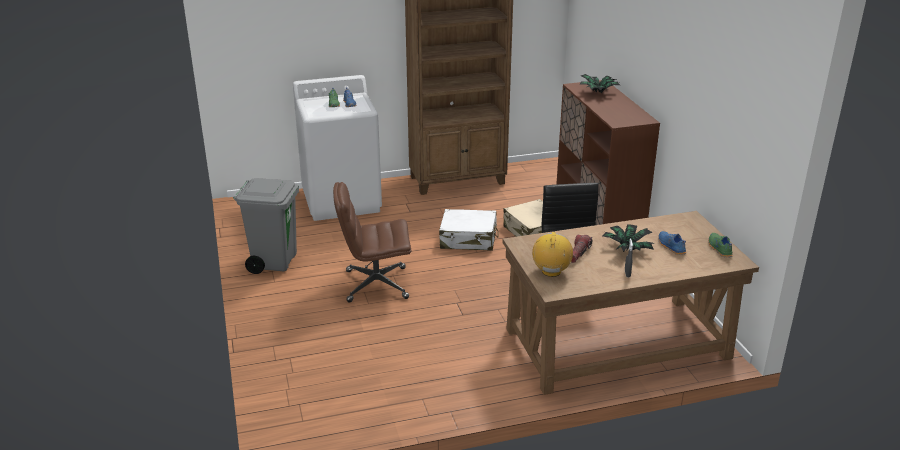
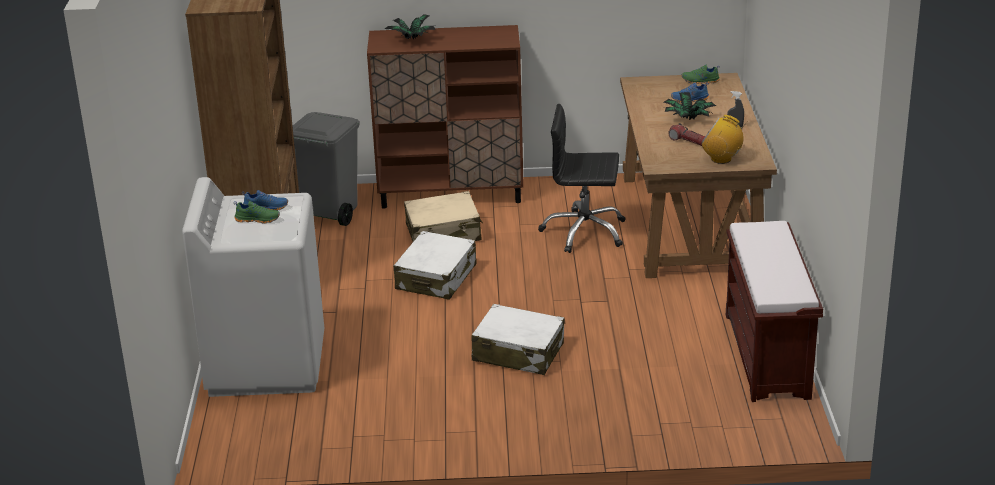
camera: 75 degrees left, 0 degrees up
grey trash can [233,178,299,274] -> grey trash can moved to [293,112,359,226]
brown office chair [333,182,411,302] -> white suitcase [471,304,565,375]
none -> brown bench [726,221,823,402]

